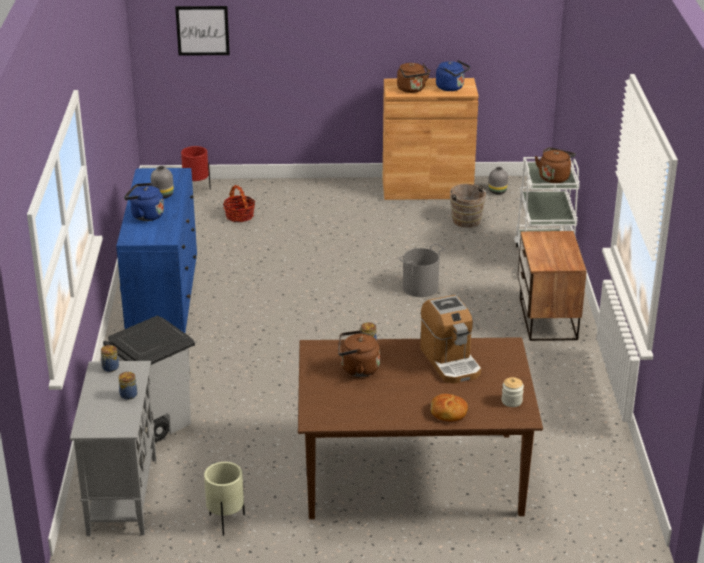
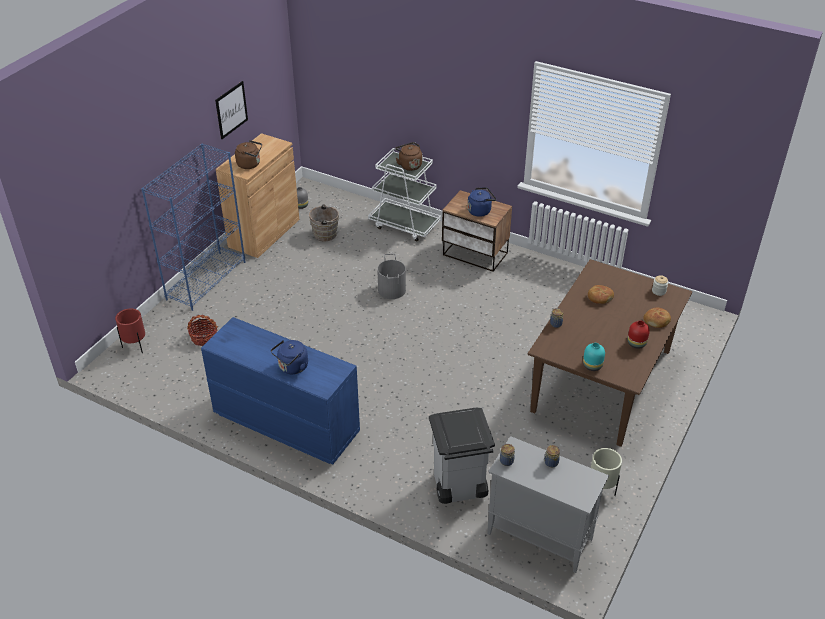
camera: 60 degrees left, 10 degrees up
grey vase [151,166,174,198] -> none
picture [175,6,230,56] -> picture moved to [215,81,248,139]
brown kettle [338,330,380,377] -> none
coffee machine [420,295,481,384] -> bread [588,285,614,304]
blue kettle [436,60,470,91] -> blue kettle moved to [467,187,496,217]
none -> blue bookcase [141,143,245,311]
none -> turquoise vase [583,343,605,371]
none -> red vase [627,321,650,349]

